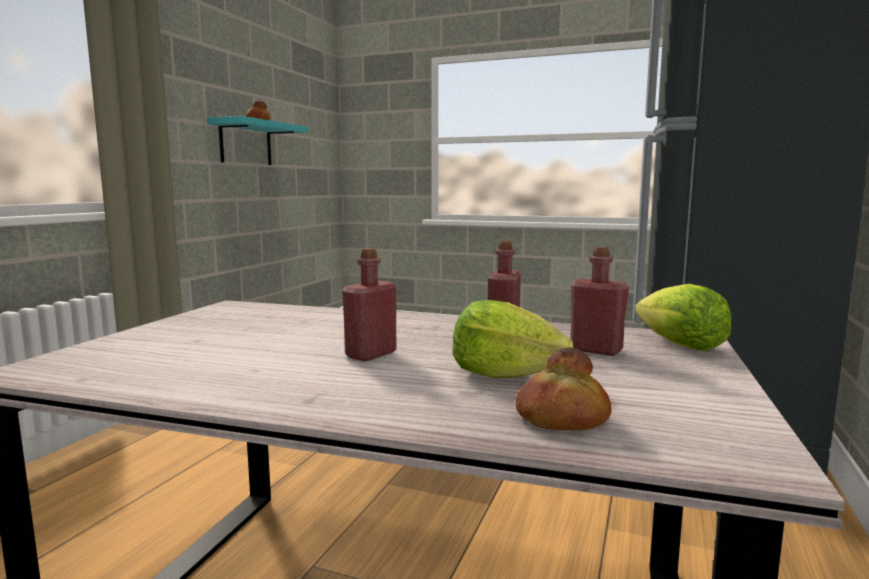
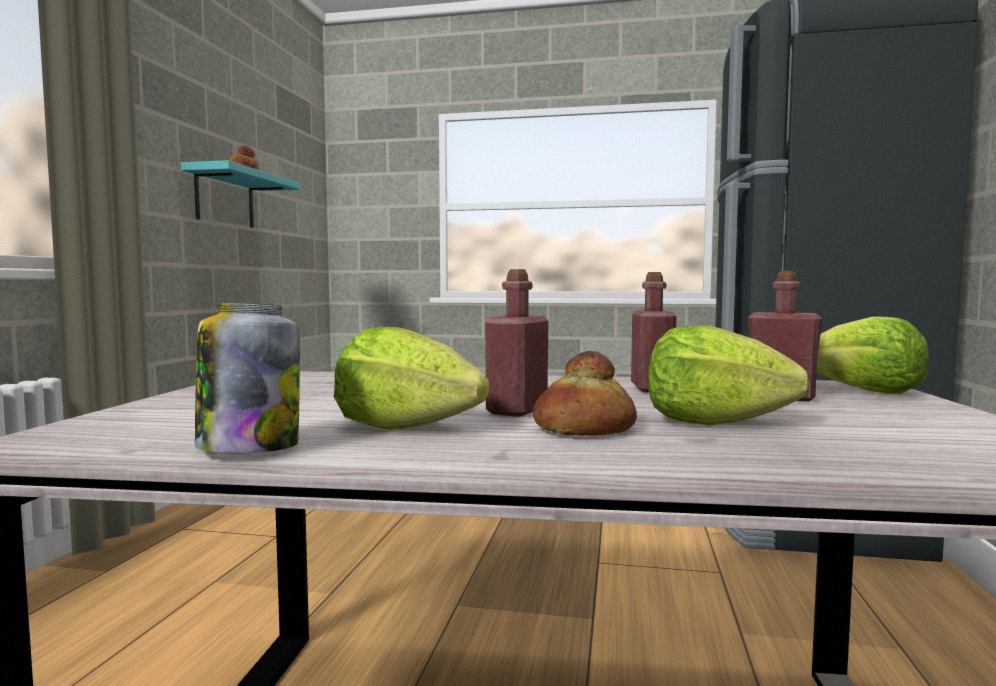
camera: 10 degrees left, 5 degrees down
bread [515,347,612,431] -> bread moved to [533,351,637,436]
none -> jar [195,303,300,453]
none -> lettuce [334,327,489,430]

